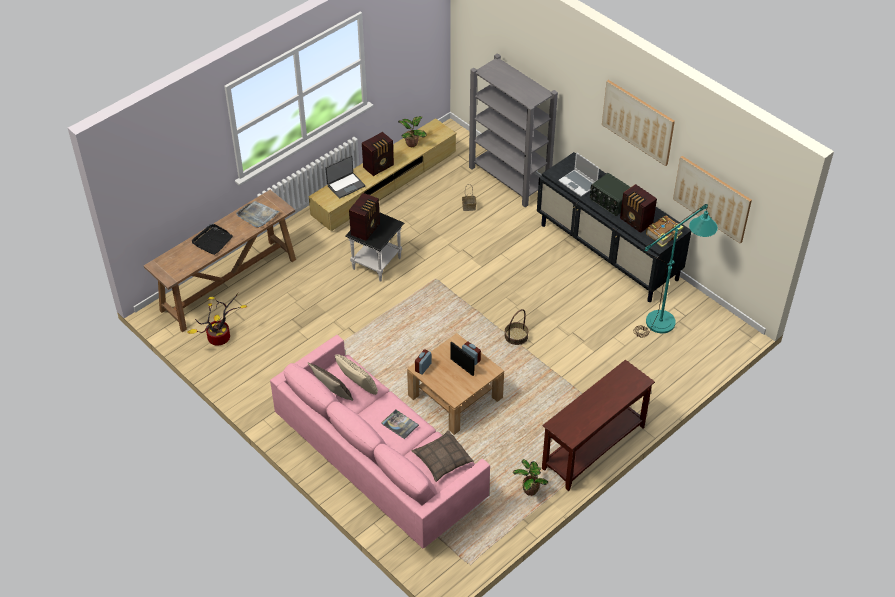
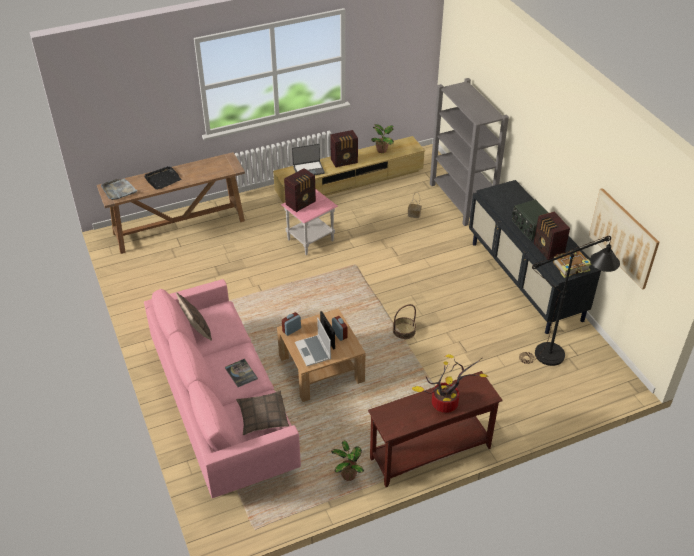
camera: 20 degrees right, 5 degrees down
potted plant [187,293,248,346] -> potted plant moved to [412,354,488,413]
grey tray [236,201,280,228] -> grey tray moved to [101,178,138,200]
beige pillow [334,354,378,395] -> none
black side table [345,212,405,282] -> pink side table [281,189,338,255]
laptop [559,152,599,197] -> laptop moved to [295,317,331,366]
picture [602,80,675,166] -> none
turquoise floor lamp [634,204,718,337] -> black floor lamp [519,236,620,366]

